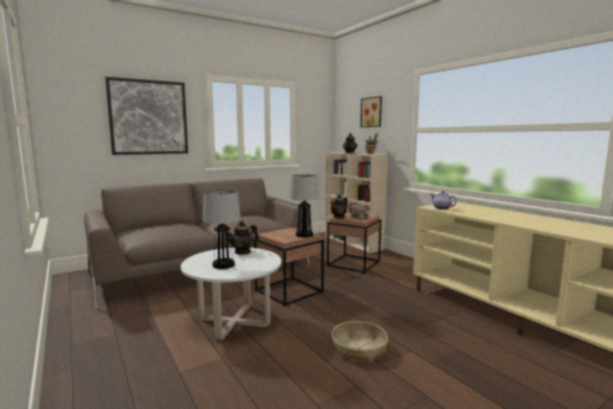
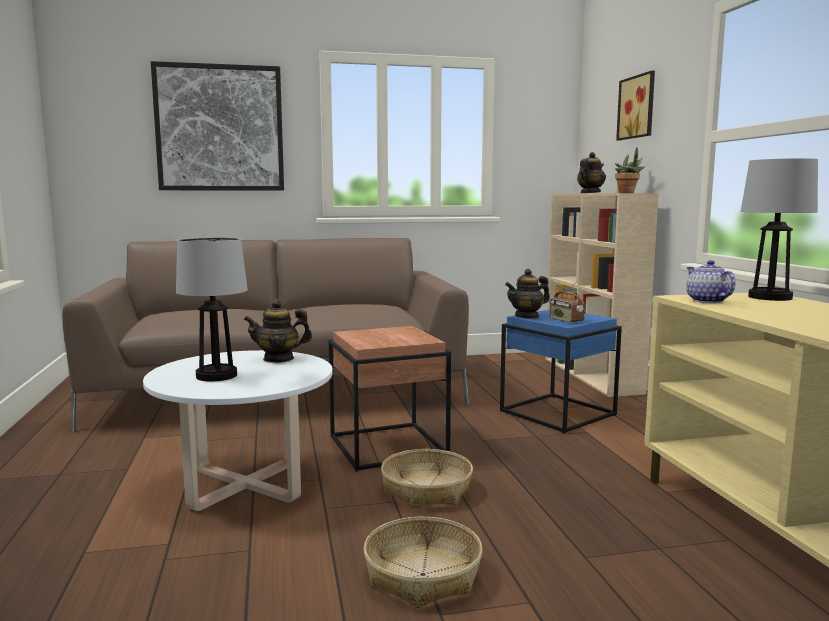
camera: 20 degrees right, 0 degrees up
table lamp [290,174,319,237] -> table lamp moved to [741,158,818,301]
brown side table [327,212,381,273] -> blue side table [500,310,622,434]
none -> basket [381,449,473,508]

